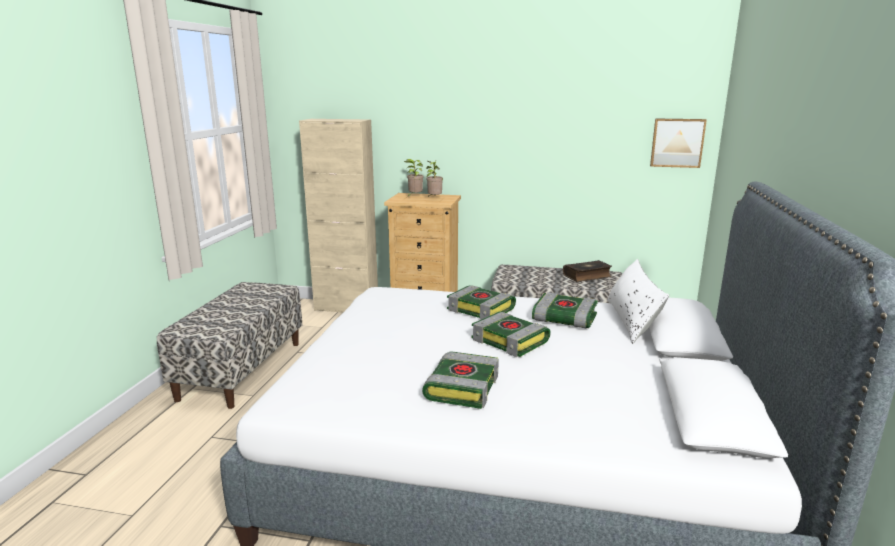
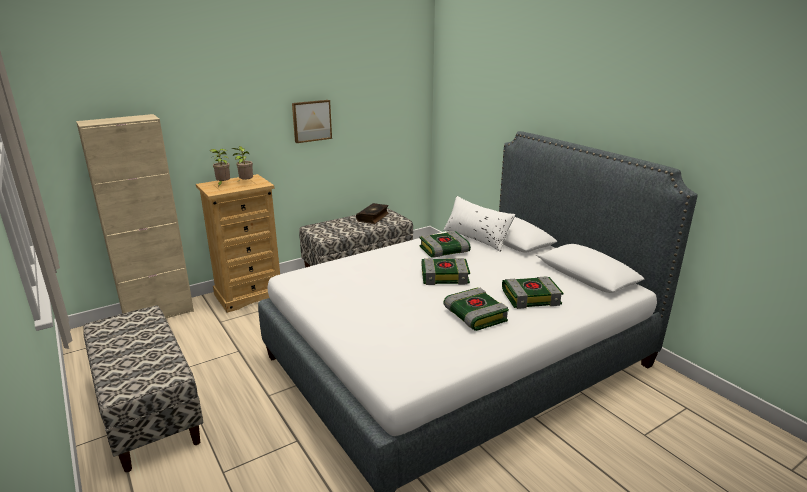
camera: 45 degrees left, 5 degrees up
book [447,285,516,319] -> book moved to [502,276,563,309]
picture [650,119,707,168] -> picture moved to [292,100,332,143]

